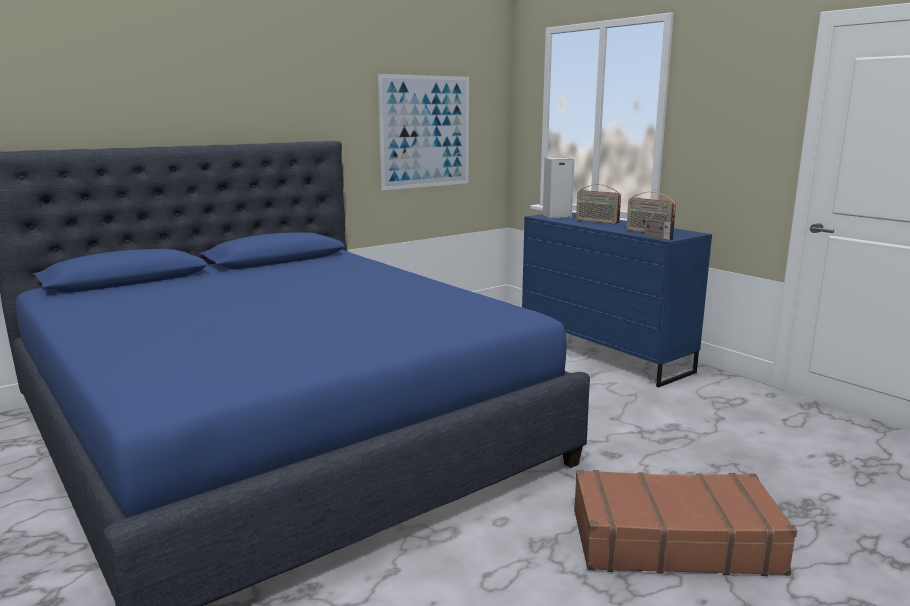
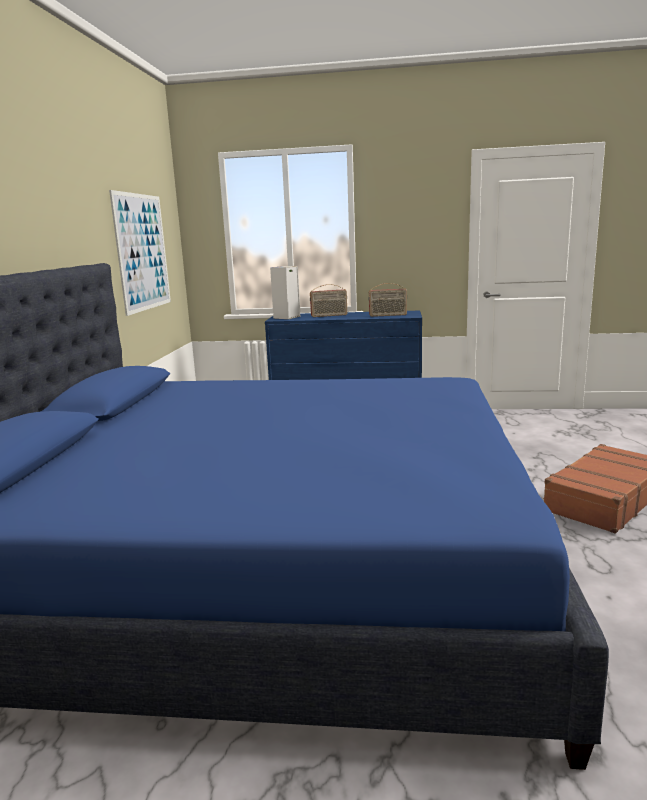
camera: 45 degrees left, 0 degrees up
radio [643,210,674,241] -> none

